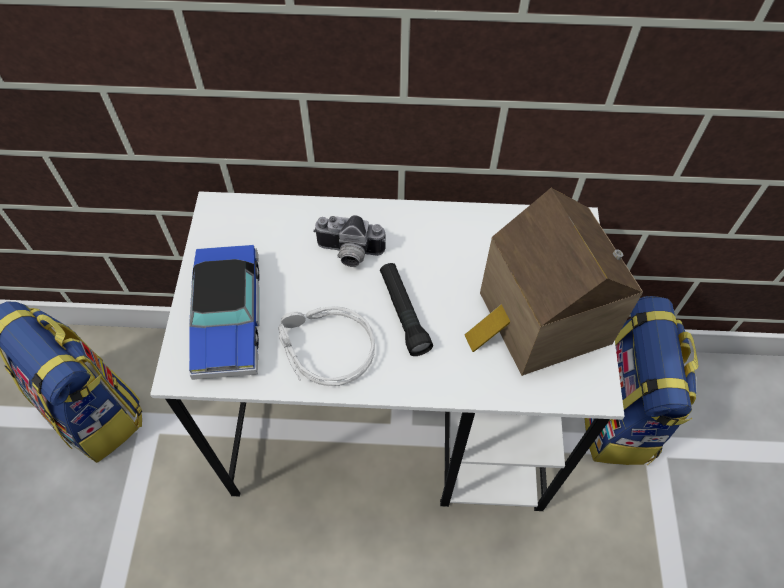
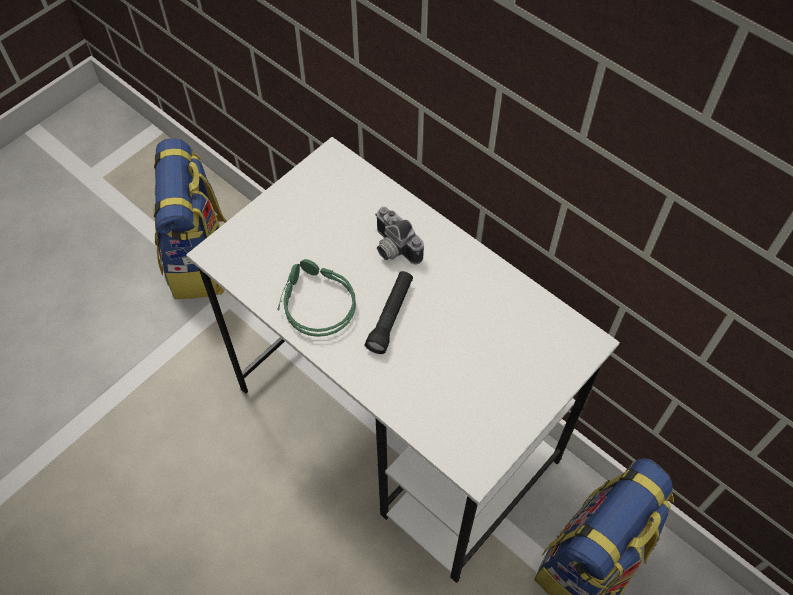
camera: 40 degrees right, 0 degrees up
toy car [189,245,259,380] -> none
grey headphones [278,306,375,386] -> green headphones [278,259,356,337]
toy house [464,188,643,376] -> none

